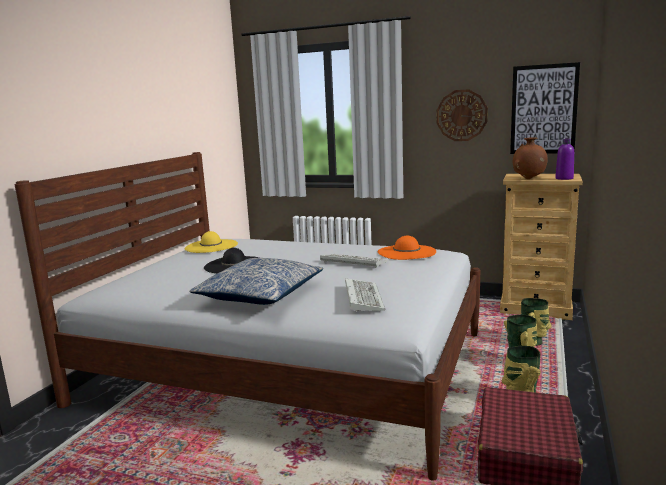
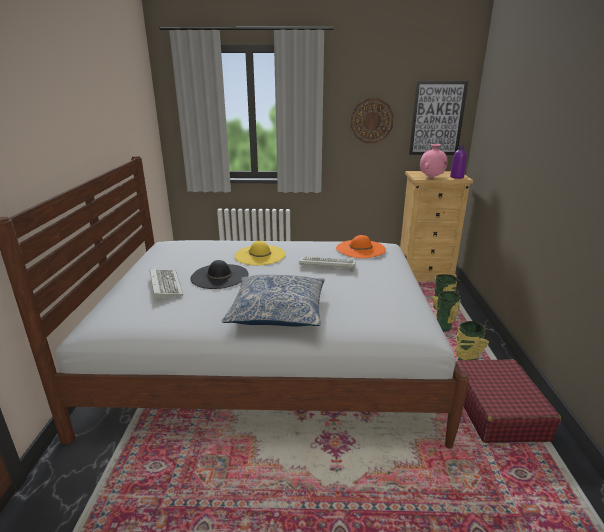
camera: 20 degrees left, 10 degrees up
yellow hat [185,231,238,253] -> yellow hat moved to [235,241,286,265]
keyboard [345,278,385,312] -> keyboard moved to [150,269,183,299]
brown vase [512,137,547,179] -> pink vase [420,144,447,178]

